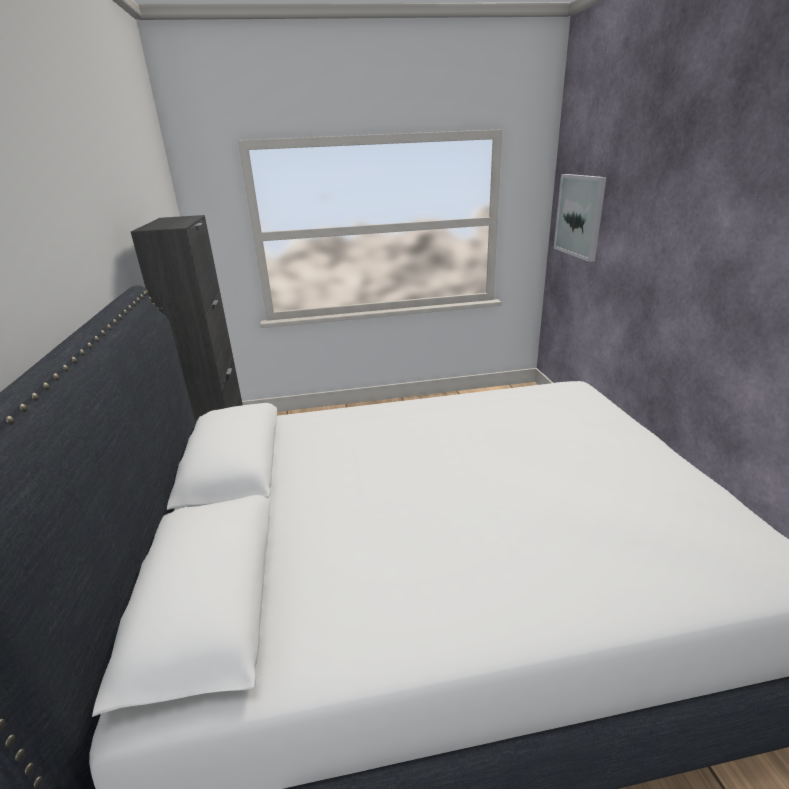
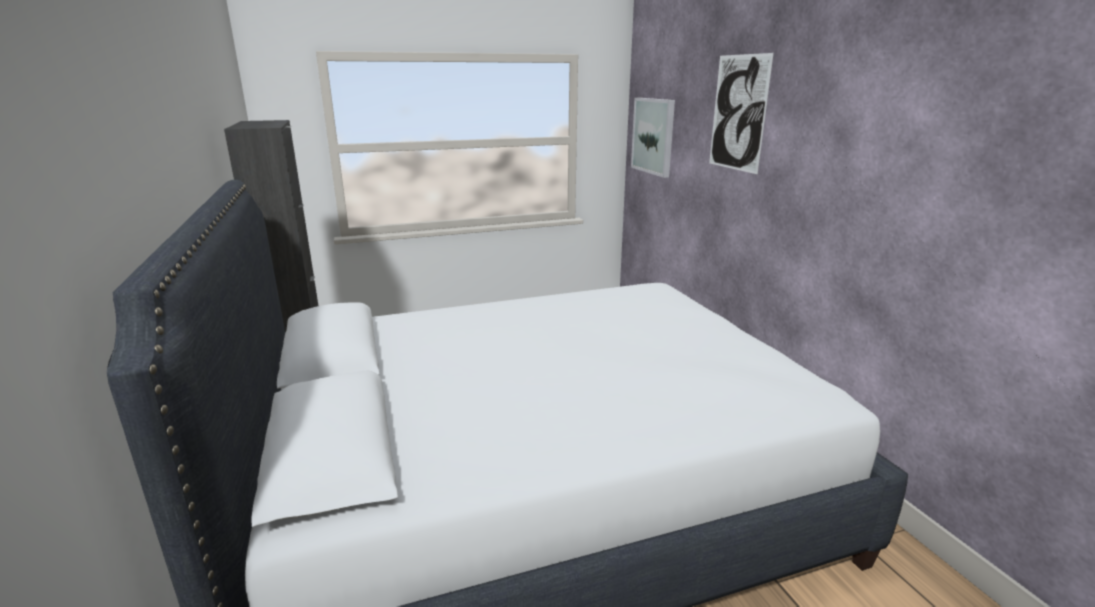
camera: 10 degrees left, 5 degrees down
none -> picture [709,53,774,174]

